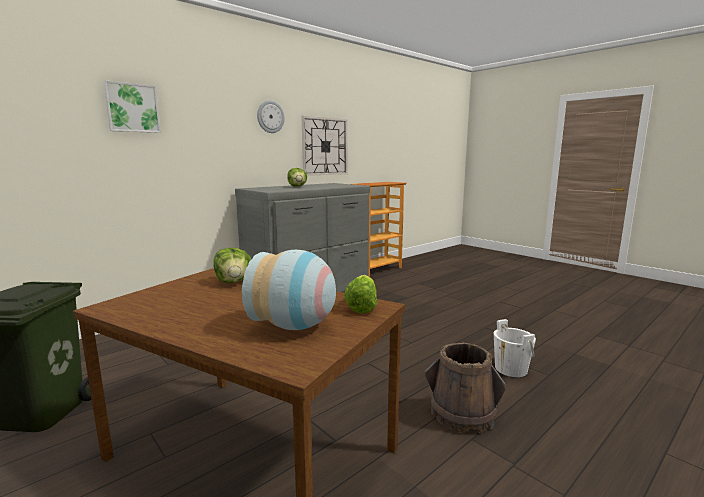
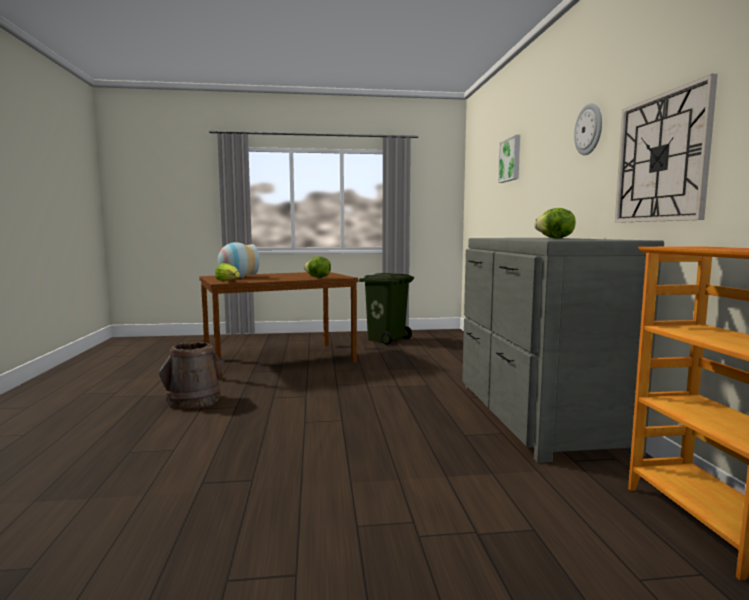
camera: 125 degrees right, 5 degrees down
white bucket [494,319,536,377] -> none

